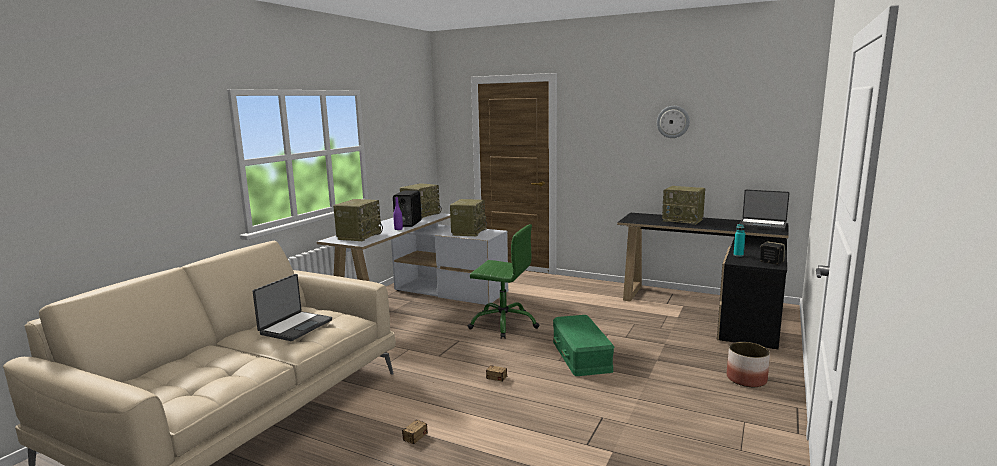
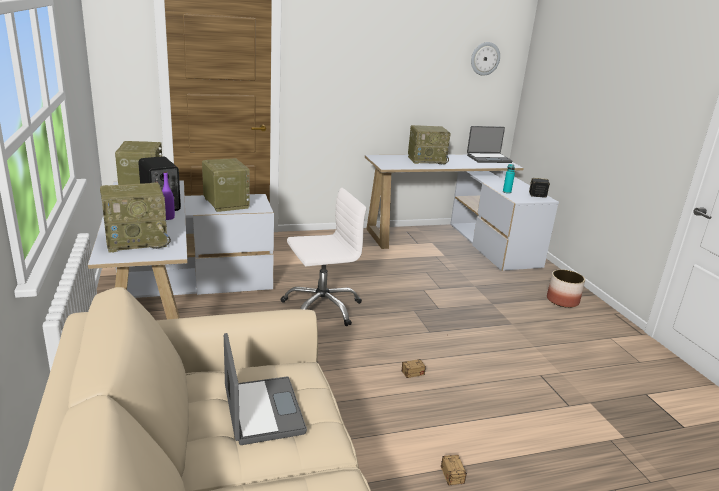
camera: 45 degrees left, 10 degrees up
radio [333,199,383,241] -> radio turned 90 degrees clockwise [100,183,171,253]
green office chair [468,224,539,339] -> white office chair [280,188,367,326]
green storage box [553,315,614,376] -> none
black desk [617,213,789,349] -> white desk [365,154,559,271]
wall clock [657,106,690,138] -> wall clock moved to [471,42,500,76]

